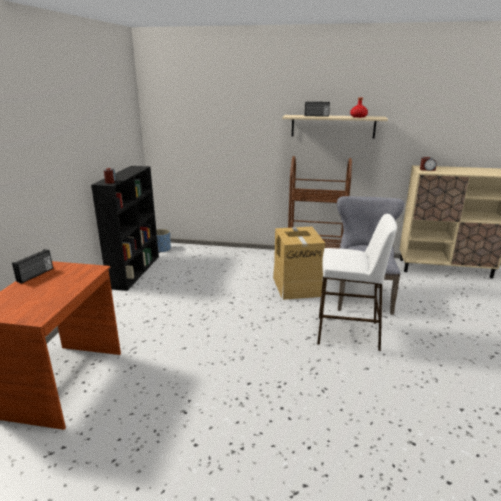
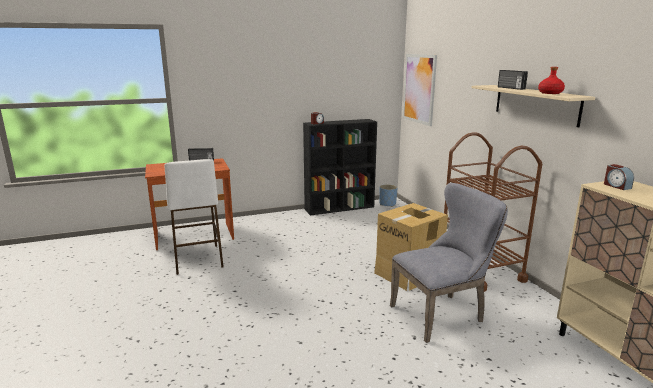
camera: 60 degrees right, 5 degrees down
white stool [317,214,397,351] -> white stool moved to [164,159,224,275]
none -> picture [403,54,437,126]

